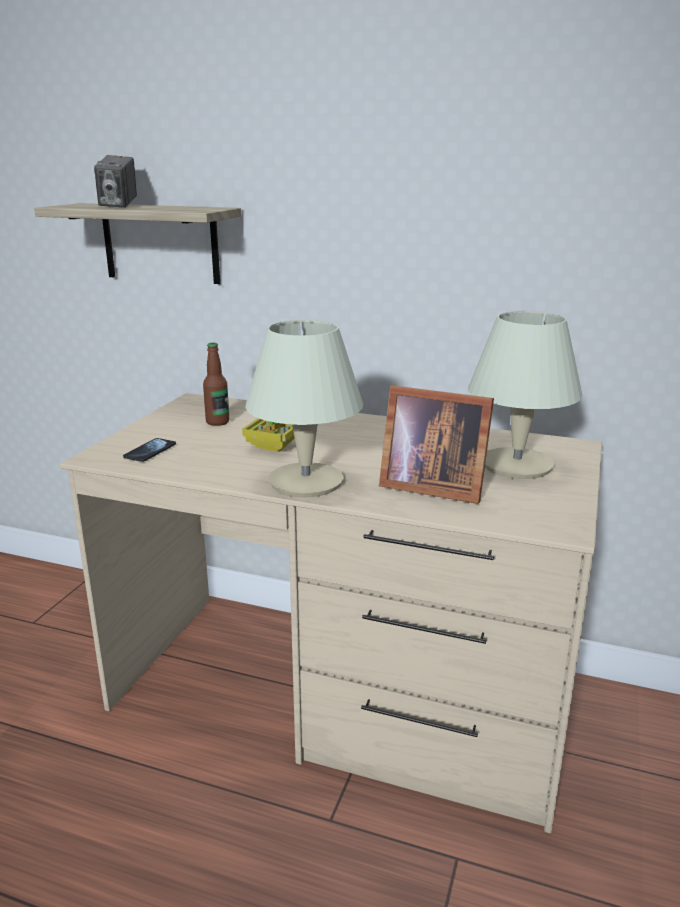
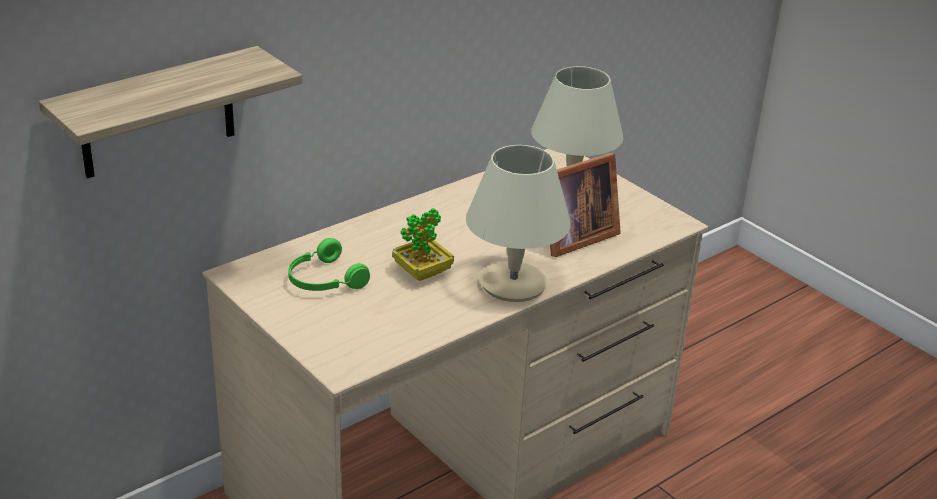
camera: 60 degrees left, 10 degrees up
camera [94,155,137,208] -> none
phone [123,438,176,462] -> none
bottle [203,343,229,426] -> green headphones [288,238,370,291]

